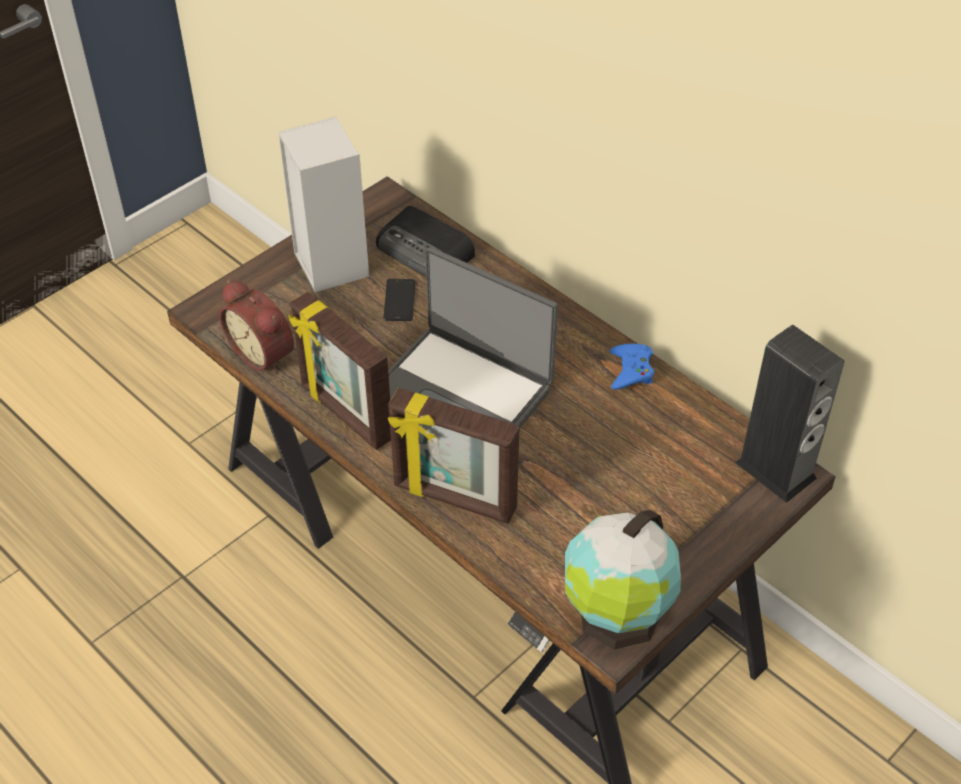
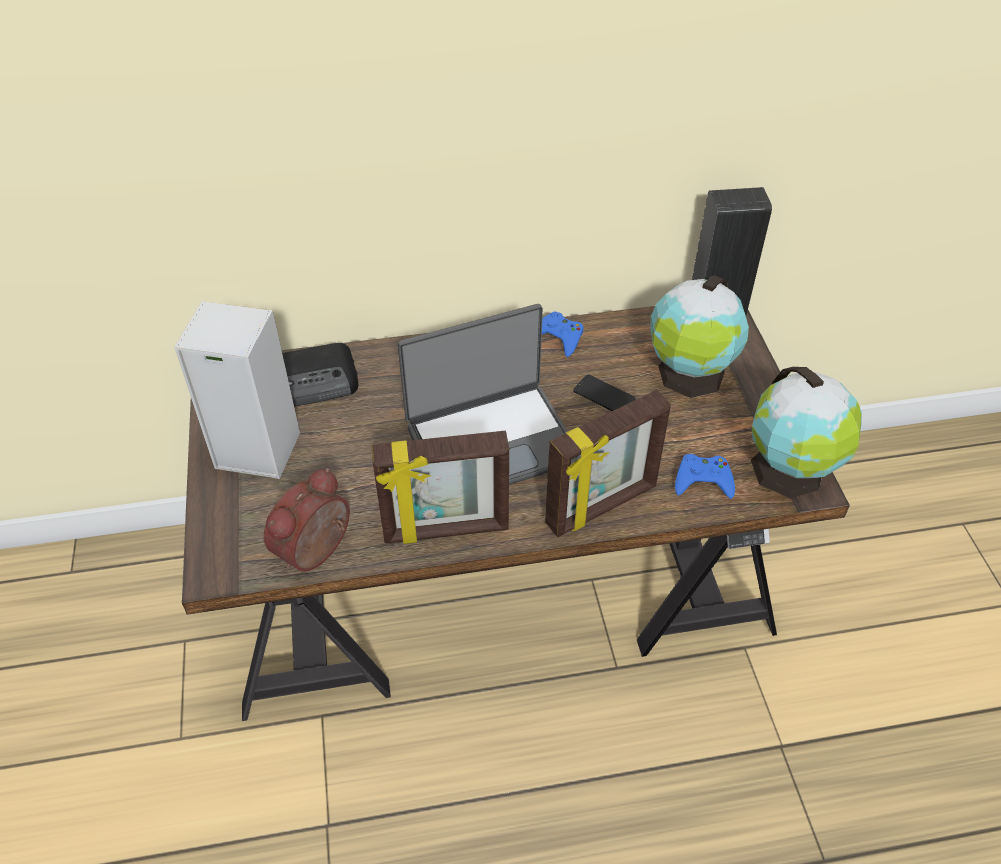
camera: 55 degrees left, 0 degrees up
alarm clock [219,280,294,374] -> alarm clock turned 135 degrees clockwise [264,468,350,572]
phone [383,279,415,321] -> phone moved to [573,374,636,411]
none -> globe [650,275,749,398]
none -> blue game controller [675,454,735,499]

